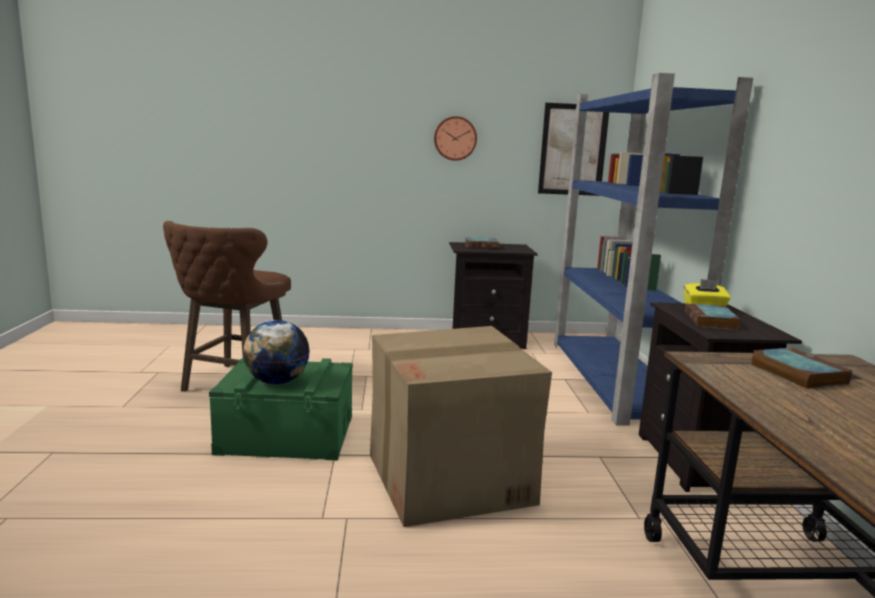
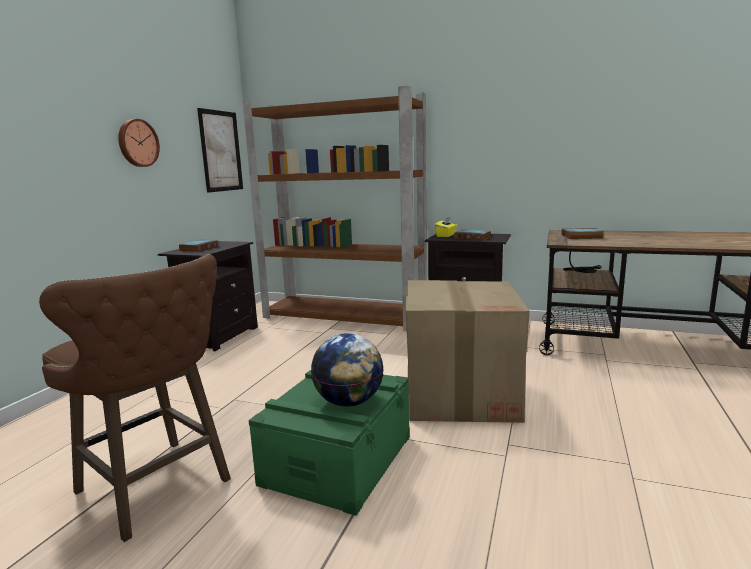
camera: 65 degrees left, 0 degrees up
blue bookcase [554,73,753,426] -> brown bookcase [243,86,427,331]

